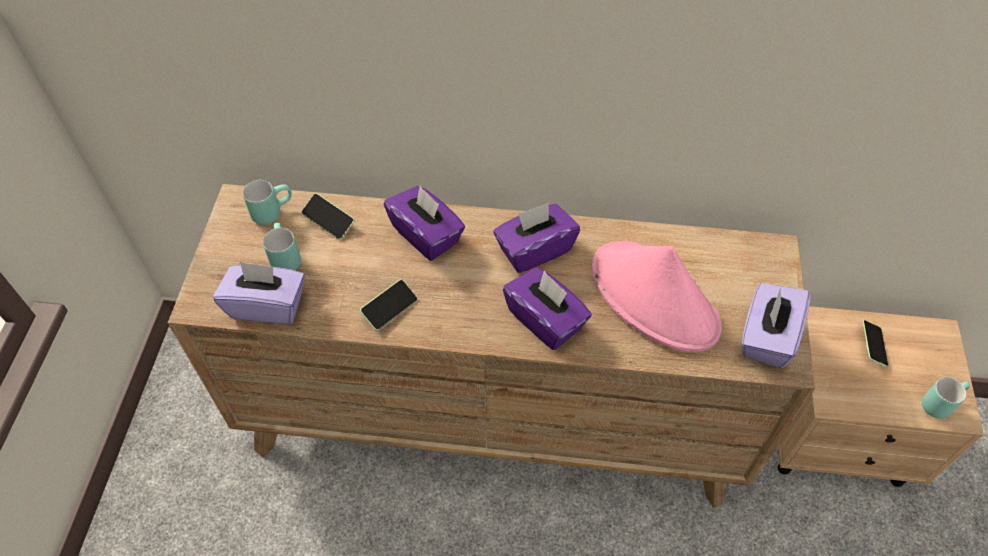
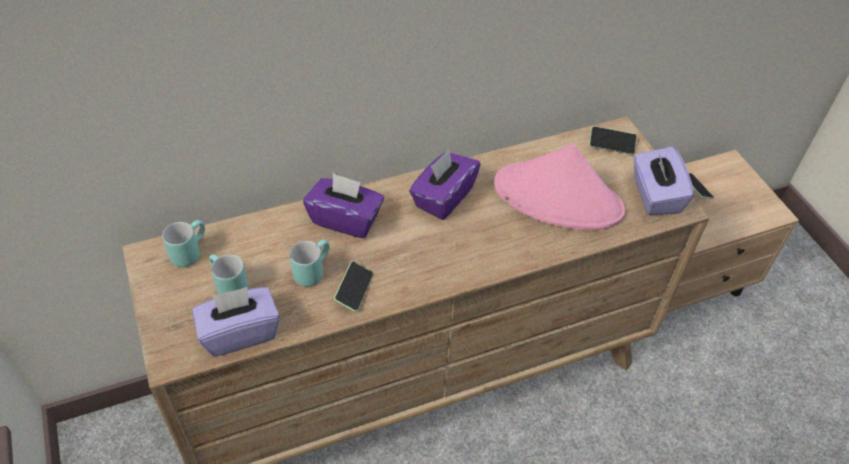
camera: 30 degrees left, 5 degrees down
phone [301,193,355,240] -> phone moved to [589,126,637,155]
purple tissue box [503,267,592,350] -> none
turquoise mug [922,377,970,419] -> turquoise mug moved to [290,239,330,287]

